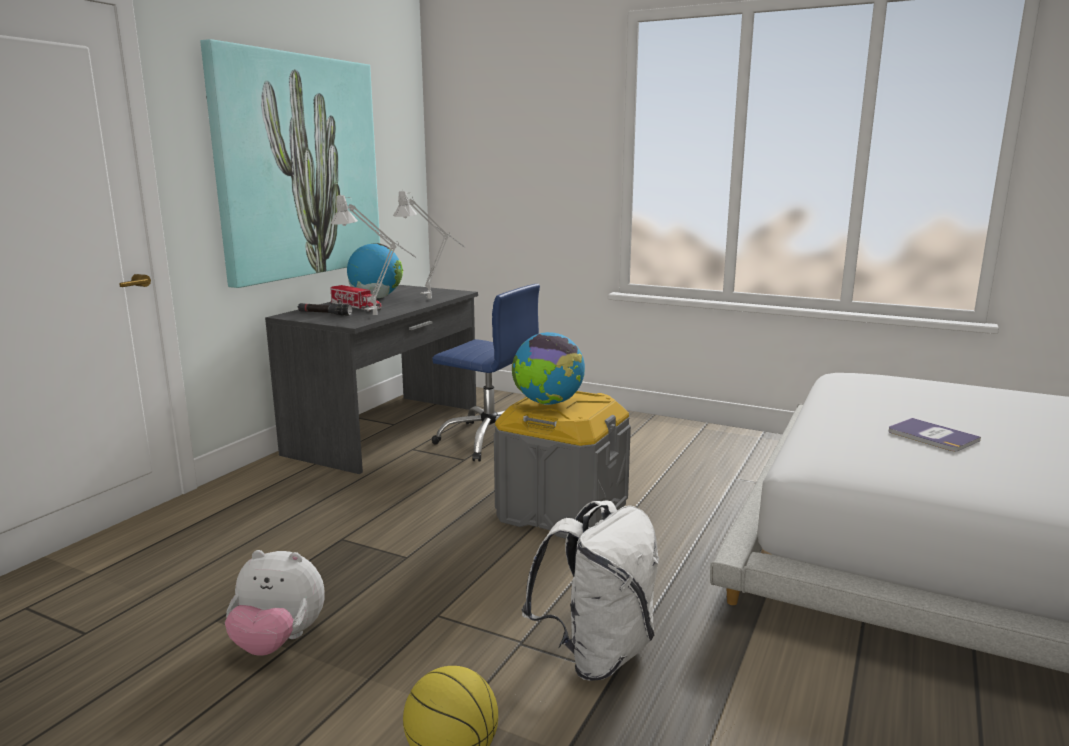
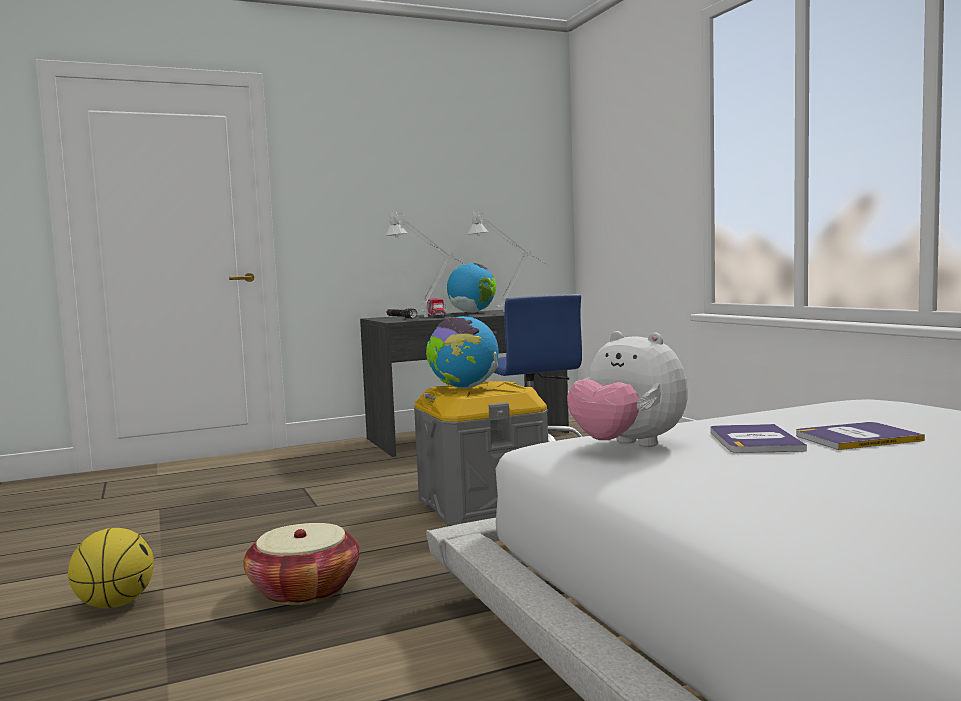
camera: 40 degrees right, 10 degrees down
picture [200,39,380,288] -> none
plush toy [225,550,325,656] -> plush toy moved to [567,331,688,447]
white backpack [521,500,659,681] -> basket [243,523,360,605]
none -> book [796,422,925,450]

